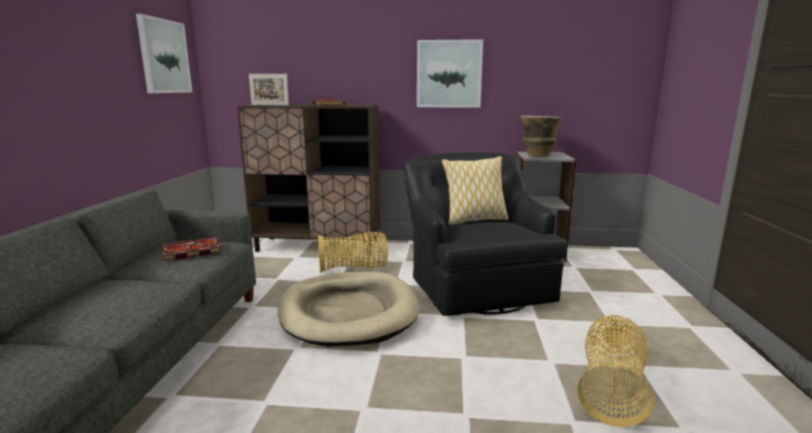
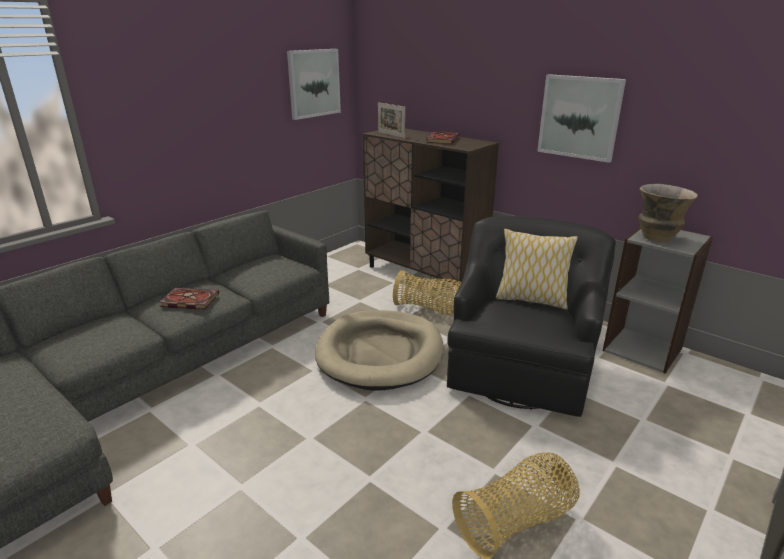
camera: 35 degrees right, 10 degrees up
book [161,237,222,261] -> book moved to [159,288,219,309]

